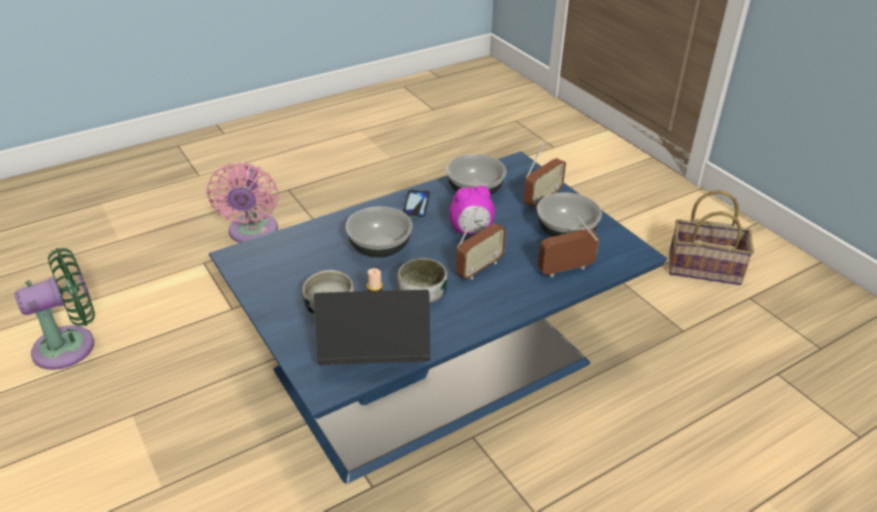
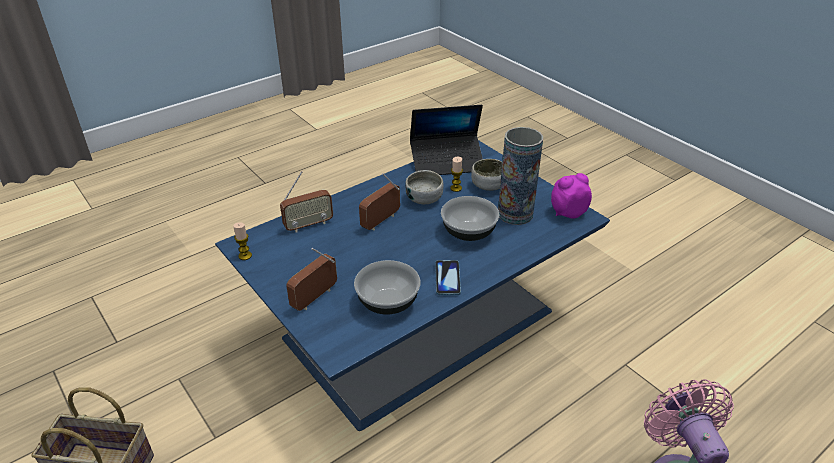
camera: 175 degrees right, 0 degrees up
green fan [15,248,95,370] -> none
alarm clock [449,186,495,235] -> alarm clock moved to [551,173,592,219]
bowl [537,192,602,237] -> none
none -> candle [233,222,252,260]
none -> vase [498,127,543,225]

